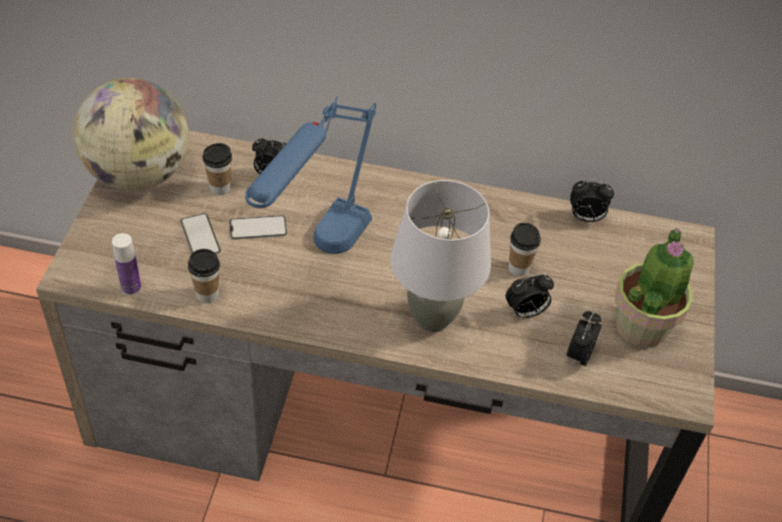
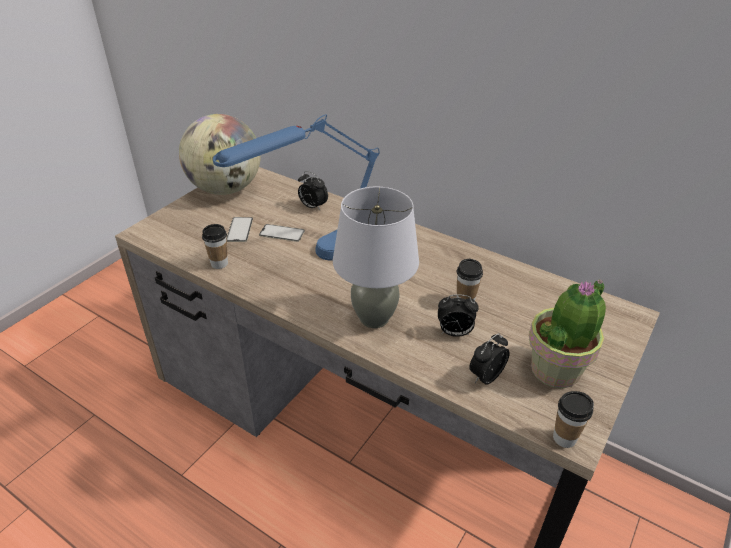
camera: 25 degrees right, 10 degrees down
bottle [112,233,141,295] -> none
cup [203,143,232,195] -> cup moved to [553,391,594,448]
alarm clock [570,179,614,222] -> none

